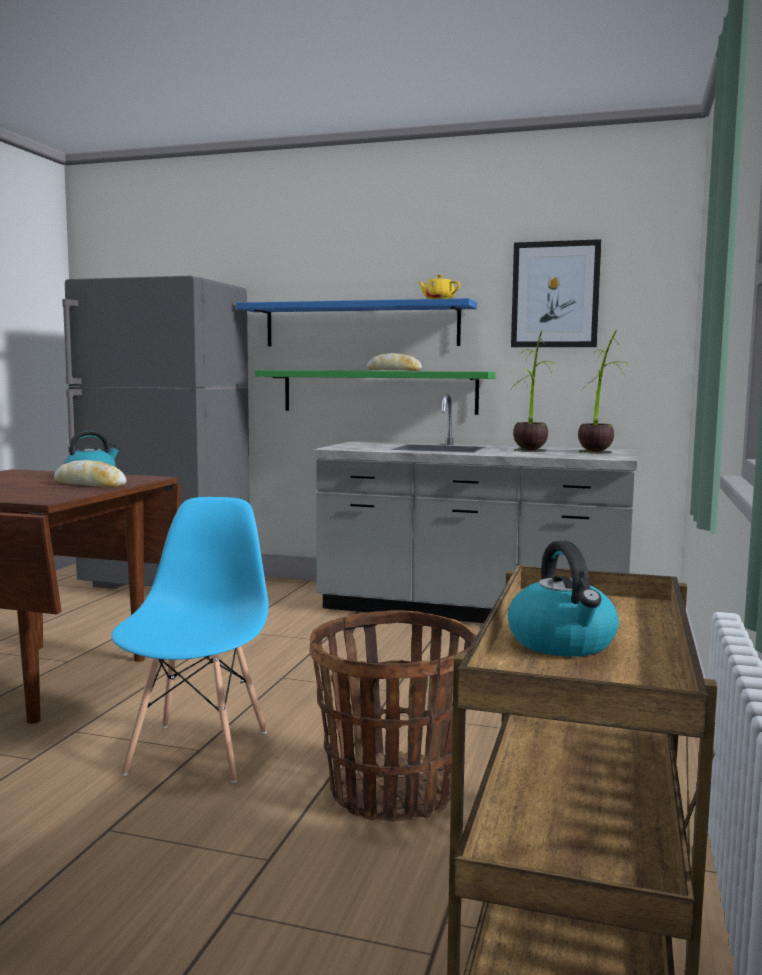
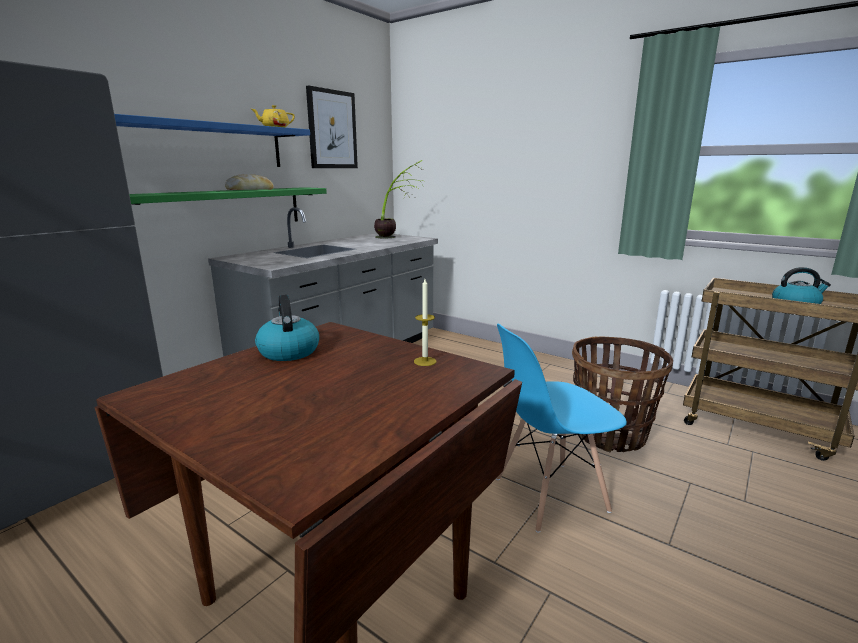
camera: 70 degrees left, 10 degrees up
bread [54,460,127,488] -> none
blue chair [111,497,269,783] -> blue chair turned 45 degrees counterclockwise [496,324,627,533]
potted plant [513,330,558,452] -> none
none -> candle [414,279,436,366]

